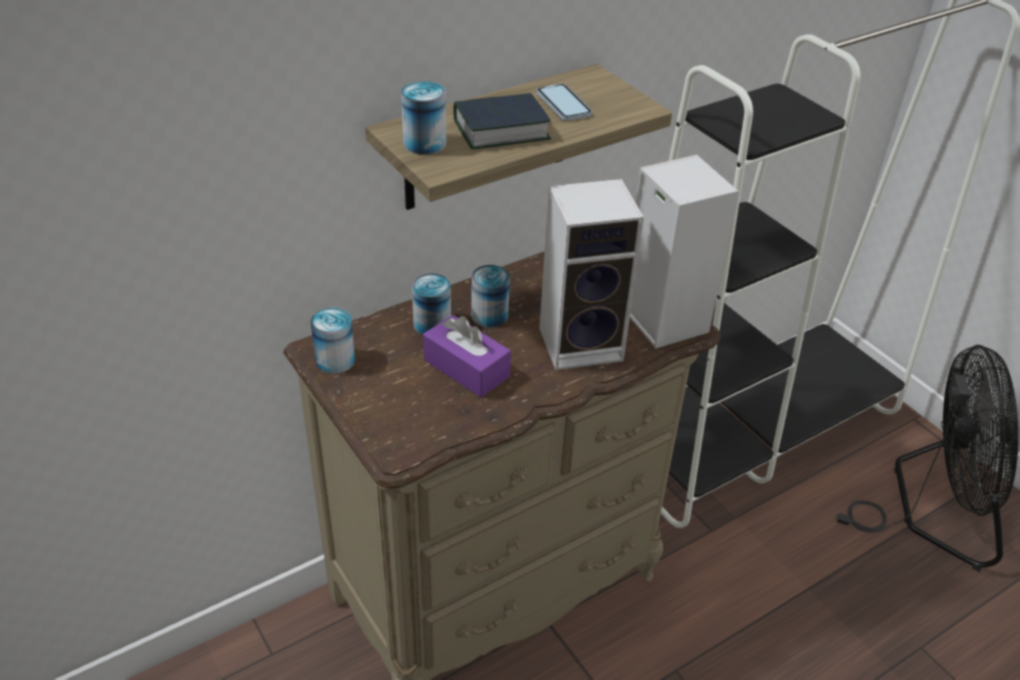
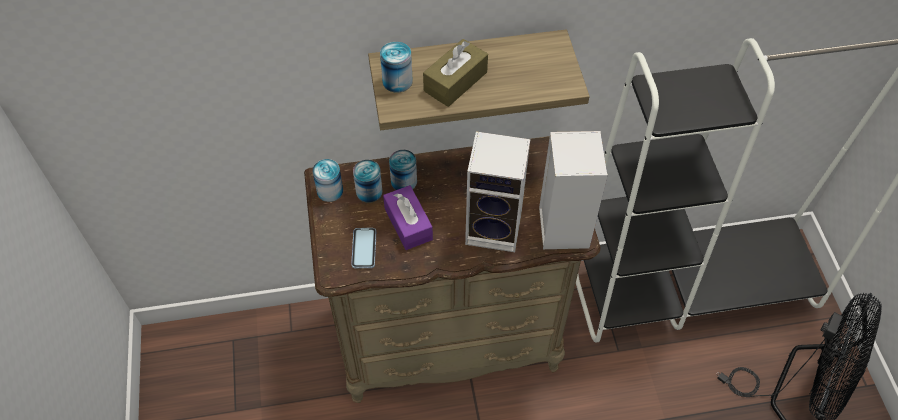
camera: 25 degrees right, 15 degrees up
book [453,93,551,149] -> brown tissue box [423,39,488,107]
can [471,265,510,328] -> can moved to [353,160,382,203]
phone [537,84,592,120] -> phone moved to [351,228,376,268]

